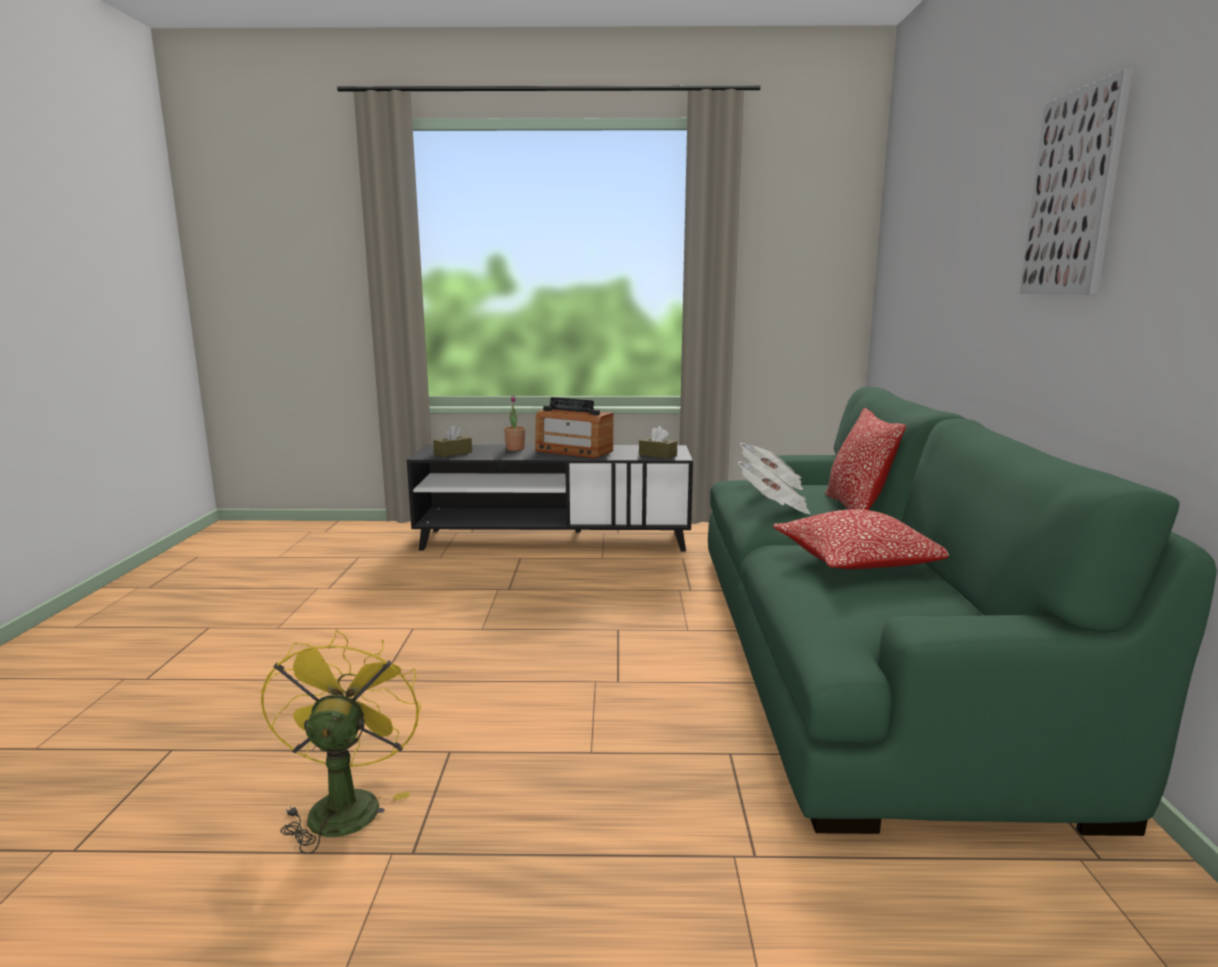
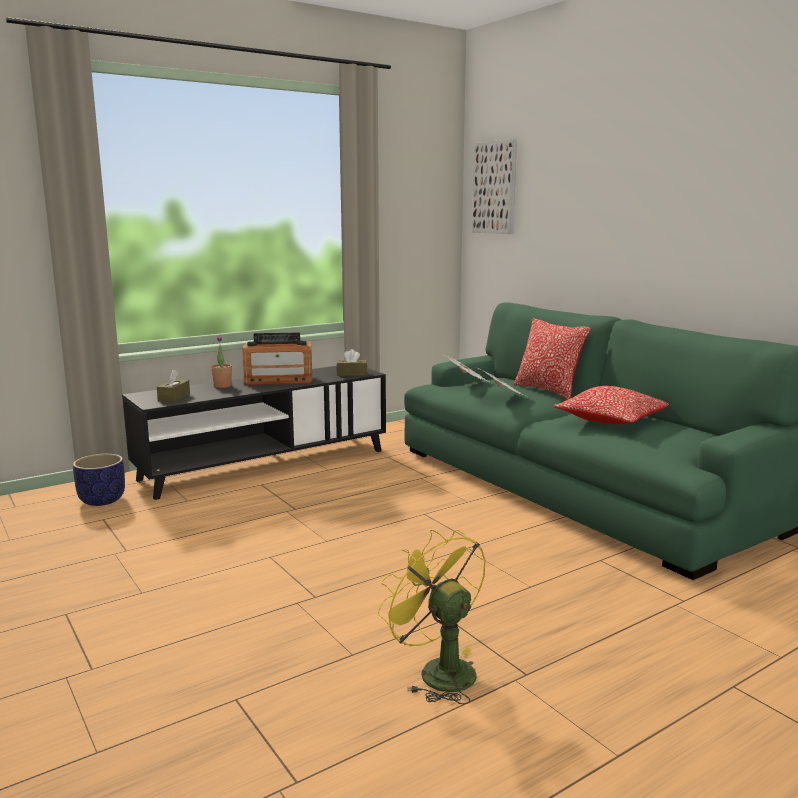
camera: 35 degrees left, 0 degrees up
picture [1019,69,1133,294] -> picture moved to [472,139,517,234]
none -> planter [73,454,125,506]

